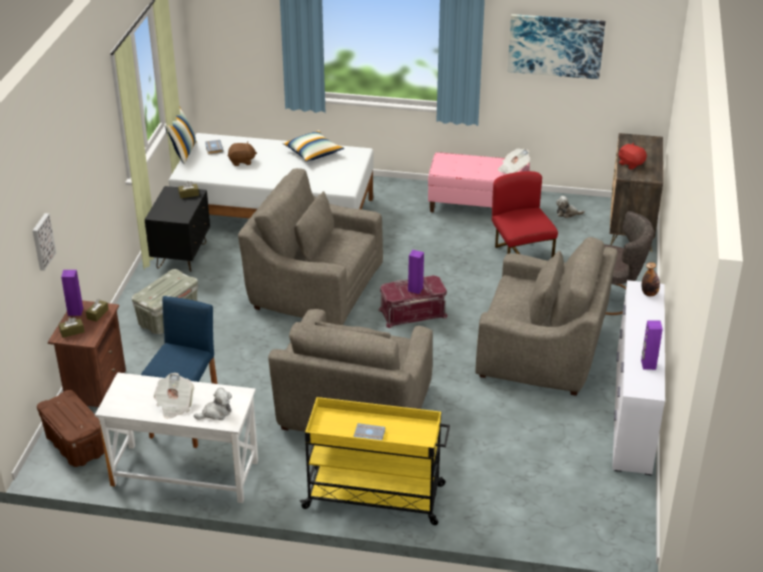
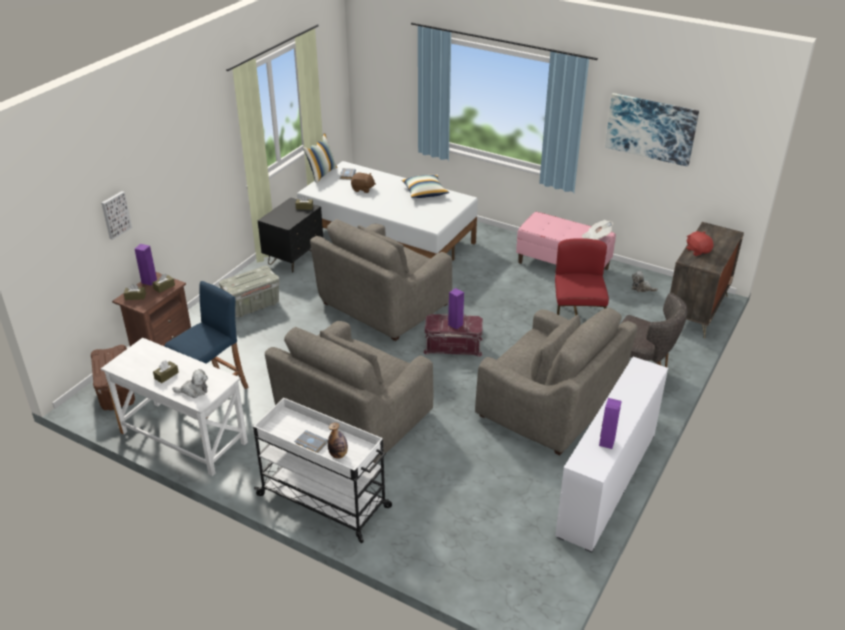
camera: 20 degrees right, 0 degrees up
newspaper [154,373,194,419] -> brown tissue box [153,360,179,383]
grey armchair [238,168,383,325] -> grey armchair turned 90 degrees counterclockwise [310,219,452,341]
yellow cart [300,397,450,525] -> white cart [253,398,392,543]
bottle [642,262,660,296] -> bottle moved to [328,423,348,459]

